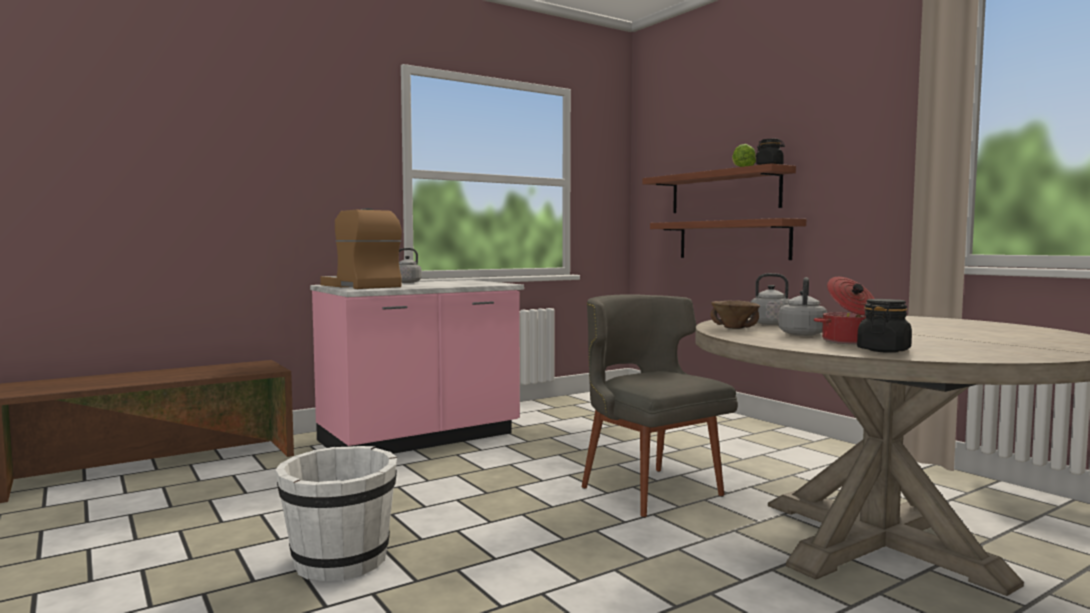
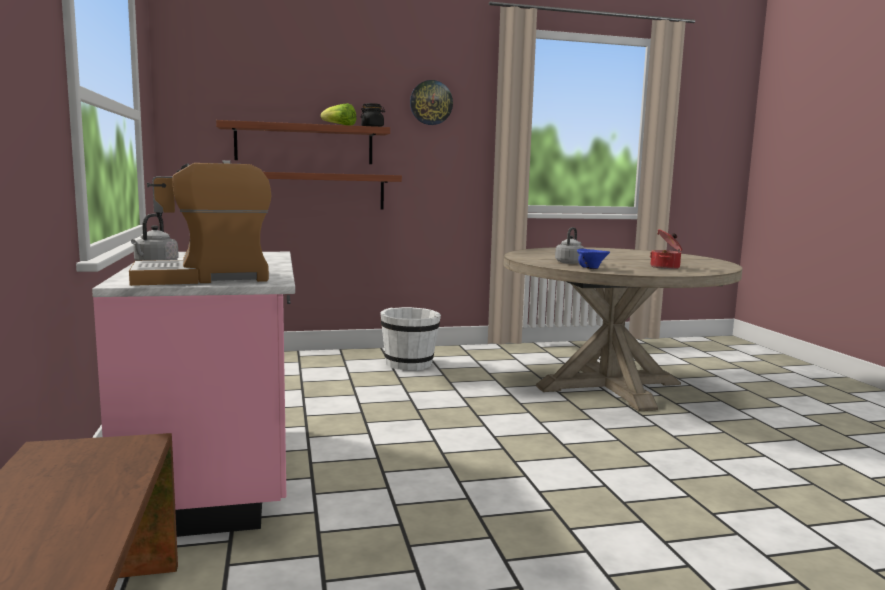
camera: 70 degrees left, 5 degrees up
white bucket [275,446,397,581] -> white bucket moved to [380,307,441,371]
grey chair [582,294,738,518] -> none
brown bowl [710,301,760,329] -> blue bowl [577,249,610,269]
grey kettle [778,277,827,336] -> none
black jar [857,299,912,353] -> none
none -> wall clock [410,80,453,125]

